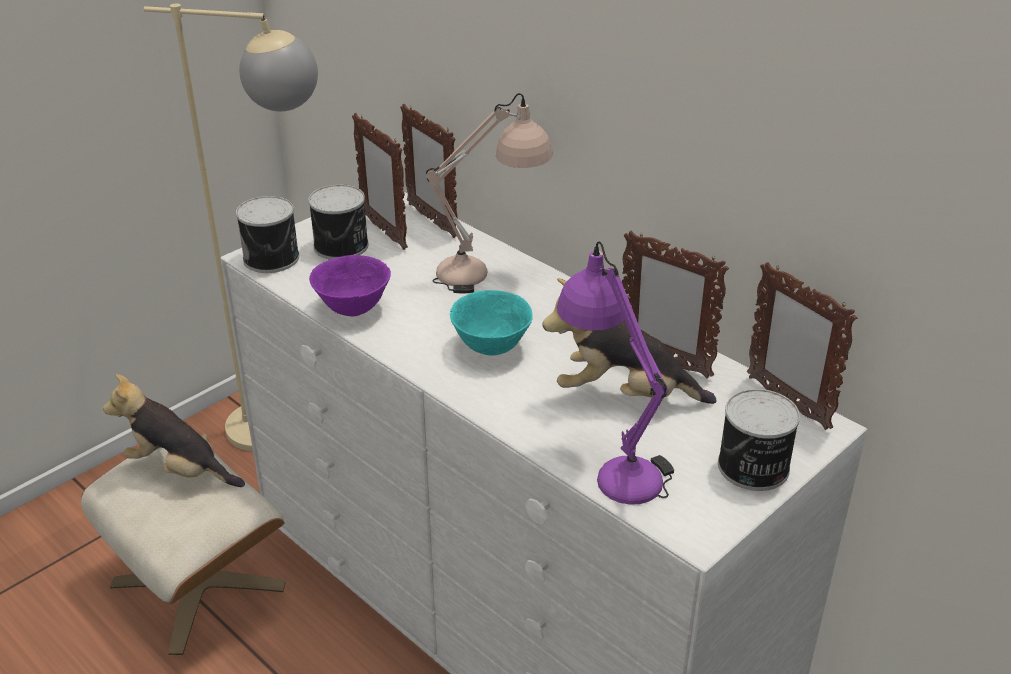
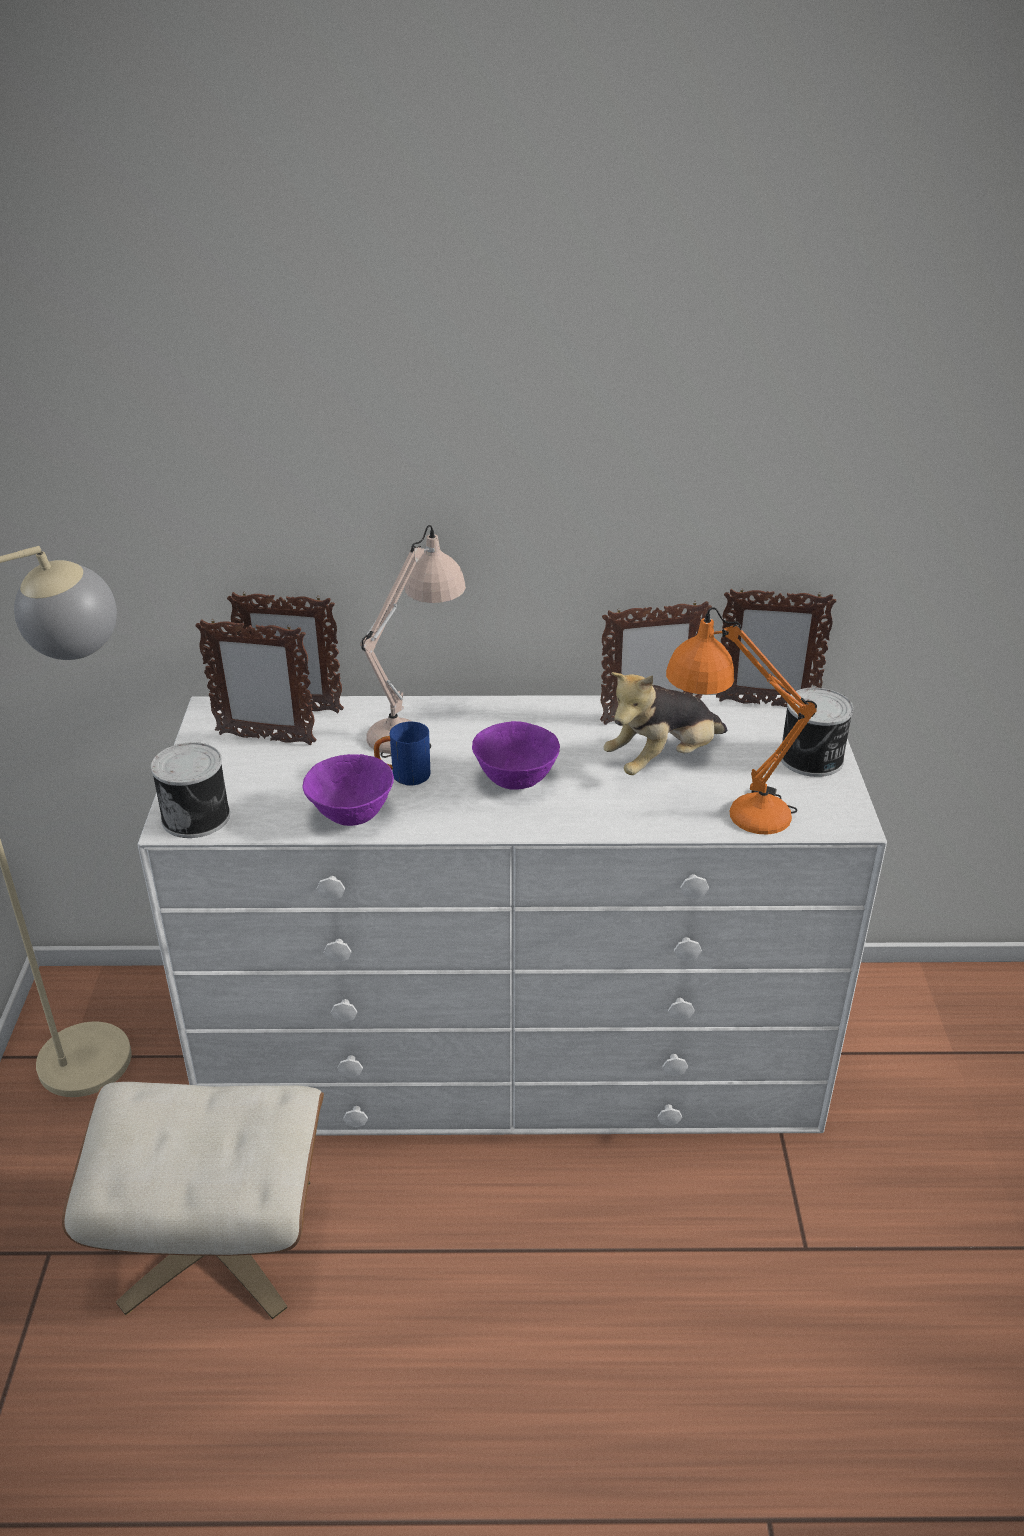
camera: 45 degrees left, 0 degrees up
plush toy [103,374,245,487] -> none
can [308,184,369,260] -> none
turquoise bowl [450,290,533,356] -> purple bowl [472,721,560,790]
purple table lamp [557,241,674,505] -> orange table lamp [666,607,817,835]
none -> blue mug [374,722,430,786]

